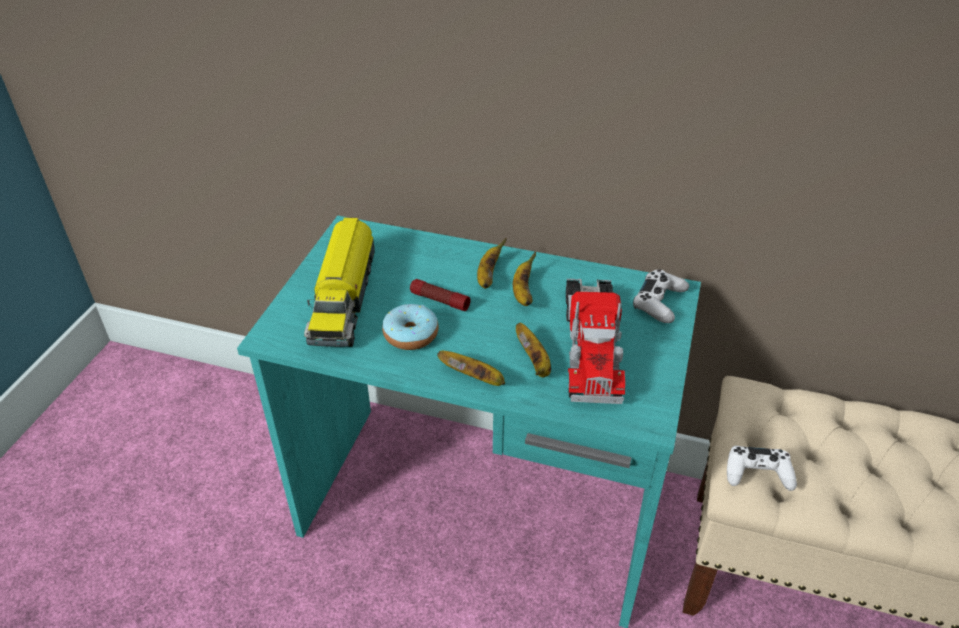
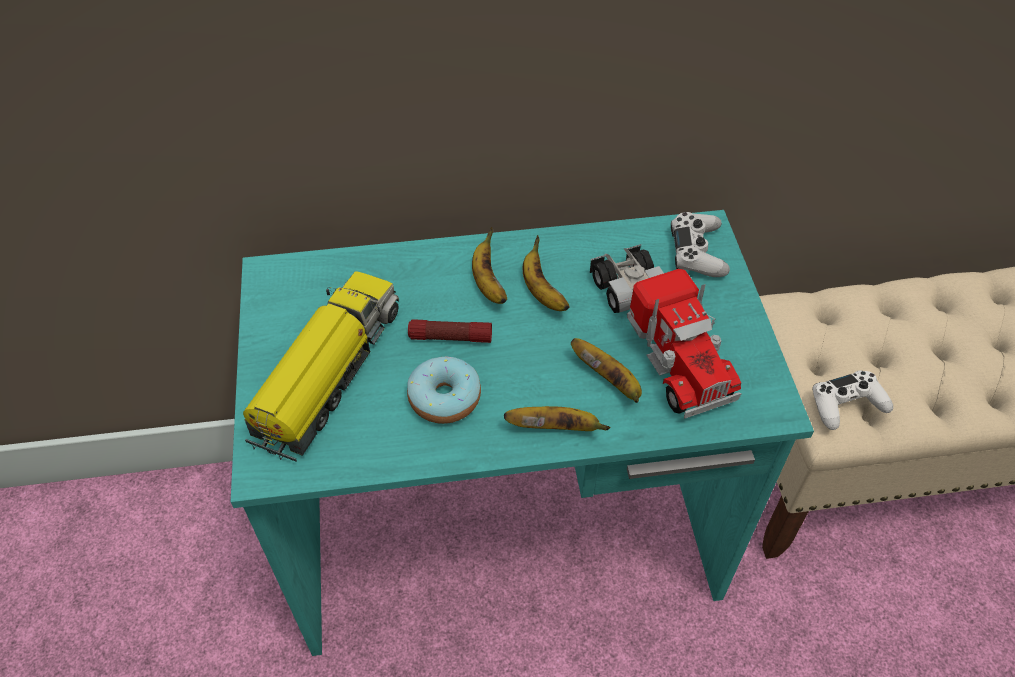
camera: 25 degrees left, 10 degrees up
toy truck [304,218,375,347] -> toy truck turned 135 degrees counterclockwise [243,271,399,461]

